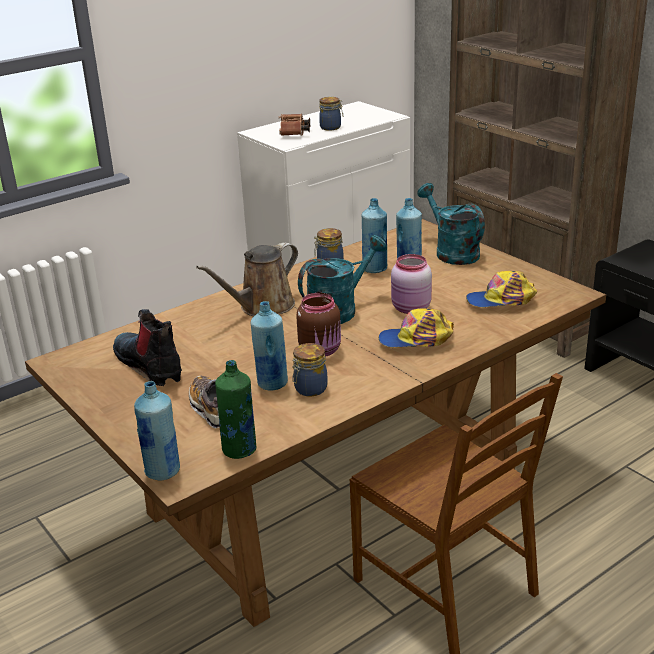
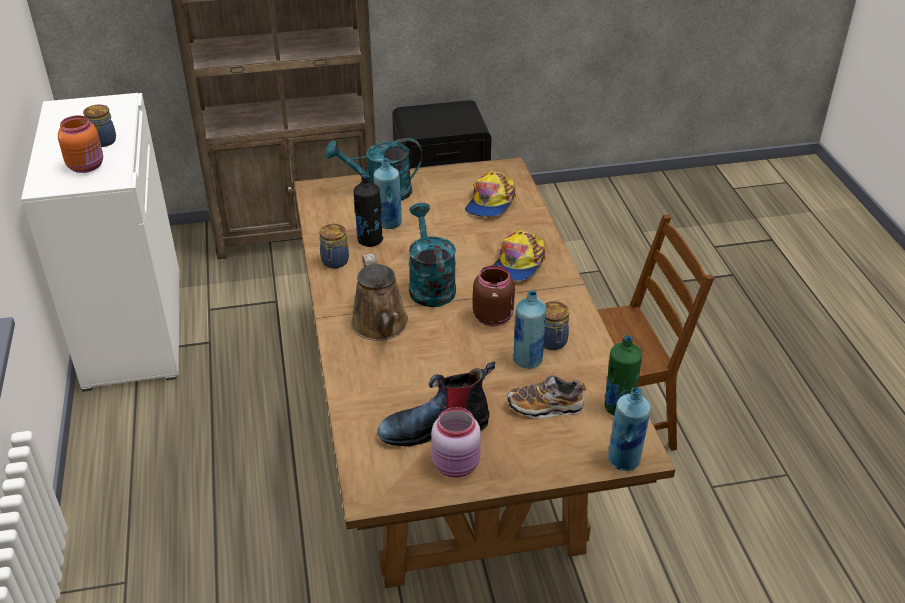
camera: 65 degrees left, 10 degrees up
brown binoculars [279,113,310,136] -> orange jar [58,115,103,173]
blue bottle [362,198,387,273] -> black bottle [353,174,383,247]
pink jar [391,254,432,314] -> pink jar moved to [431,407,481,478]

